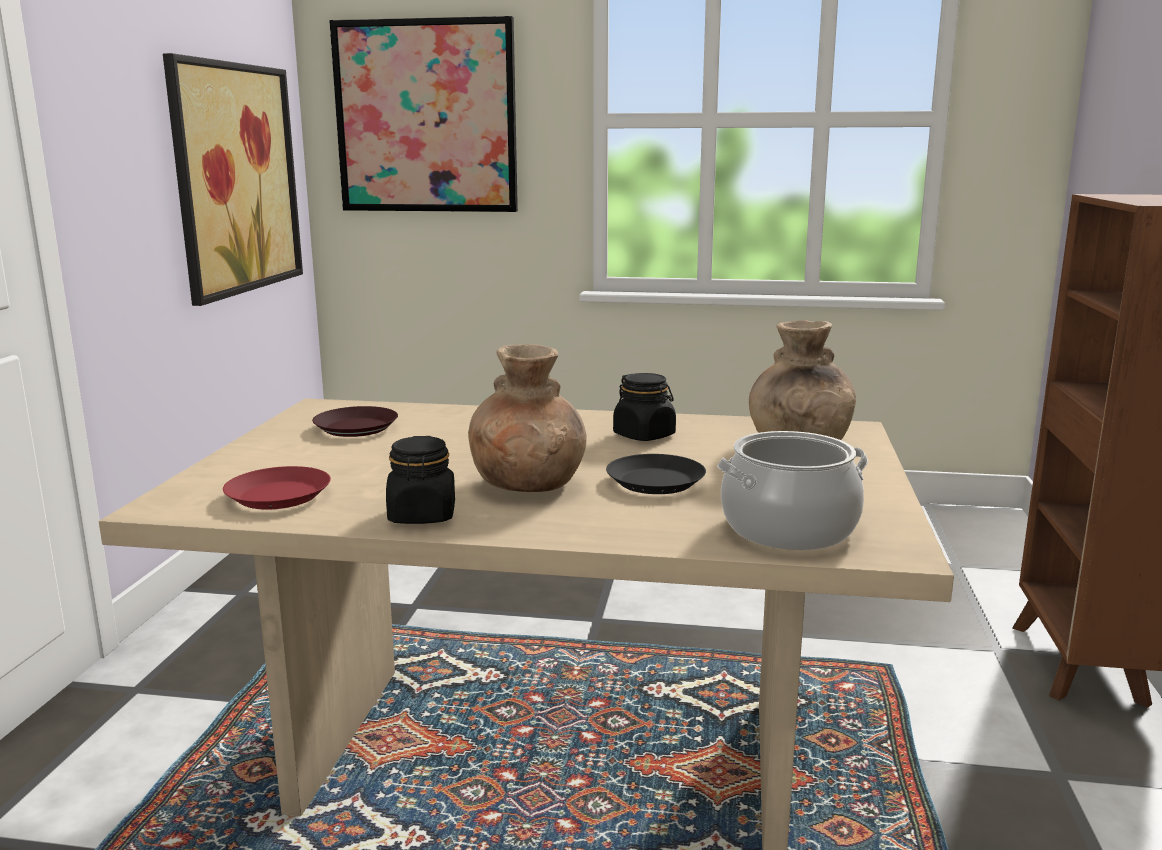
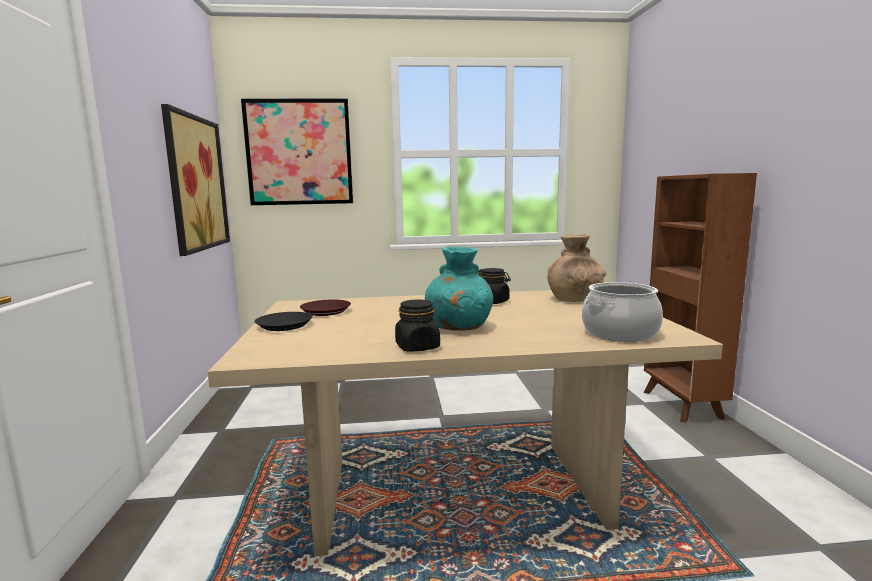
camera: 15 degrees left, 5 degrees down
red plate [223,466,331,510] -> none
brown vase [468,344,587,492] -> turquoise vase [425,247,493,331]
black plate [606,454,706,494] -> black plate moved to [255,312,313,331]

